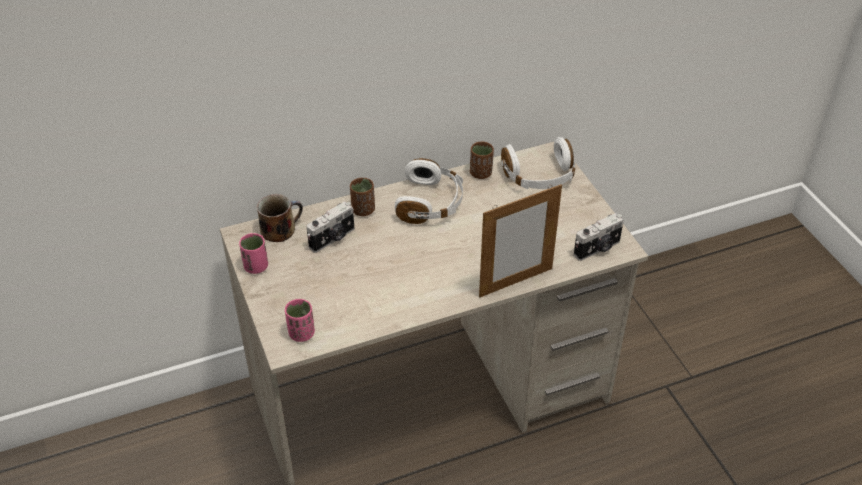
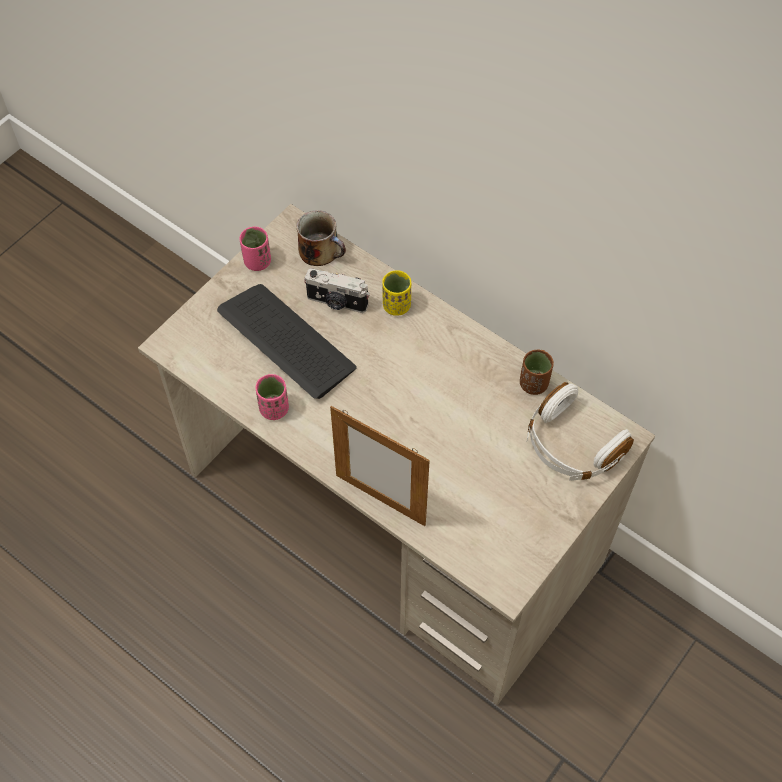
camera: 60 degrees right, 15 degrees up
pink cup [285,299,315,342] -> pink cup moved to [255,374,289,420]
brown cup [350,178,375,216] -> yellow cup [382,270,411,316]
white headphones [395,158,463,224] -> none
camera [574,213,623,261] -> none
none -> keyboard [217,284,357,399]

